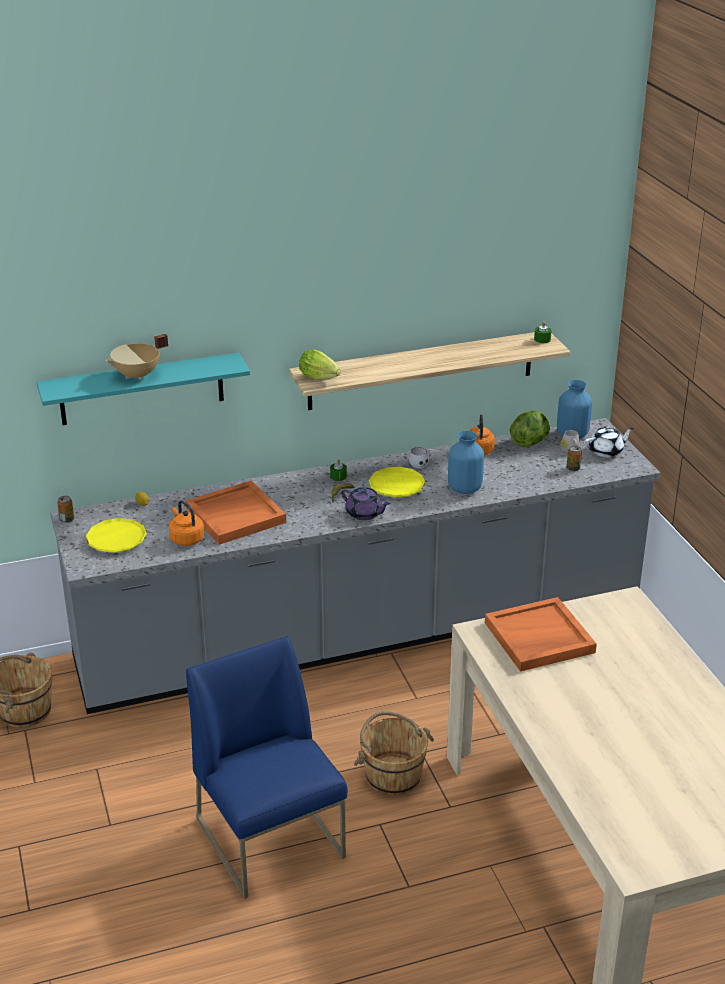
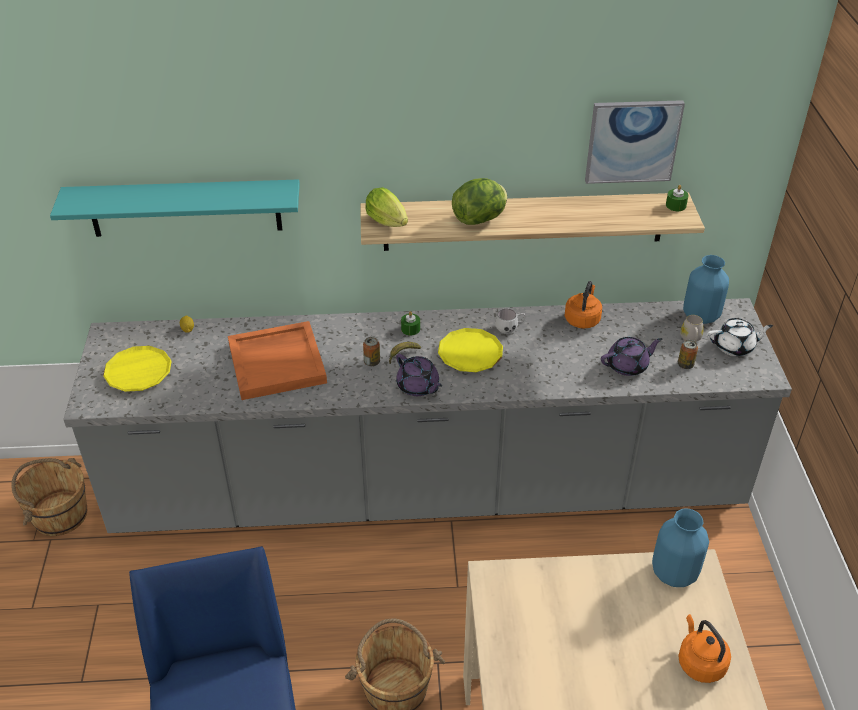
camera: 15 degrees right, 10 degrees up
can [57,496,74,523] -> can moved to [363,337,380,366]
beige cooking pot [106,334,168,380] -> none
orange kettle [169,500,204,546] -> orange kettle moved to [678,614,731,683]
blue vase [448,431,484,494] -> blue vase moved to [652,509,709,587]
orange tray [485,597,597,672] -> none
lettuce [510,411,550,447] -> lettuce moved to [452,178,507,225]
none -> picture [585,100,685,184]
none -> purple teapot [601,337,662,376]

